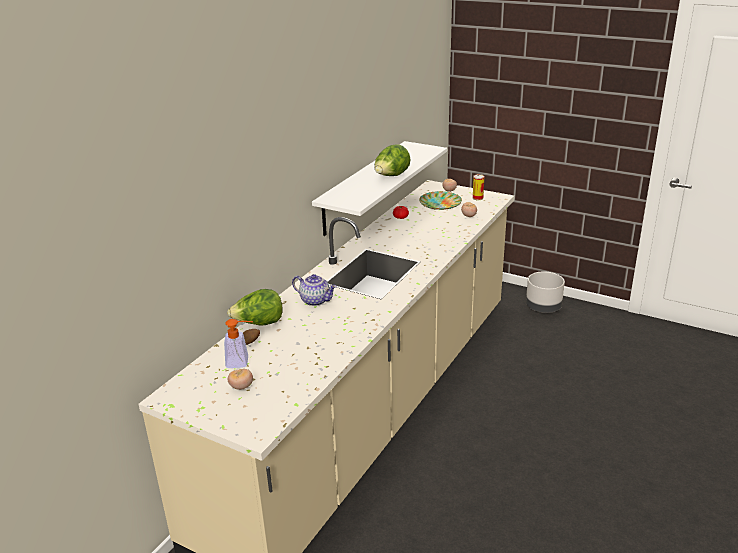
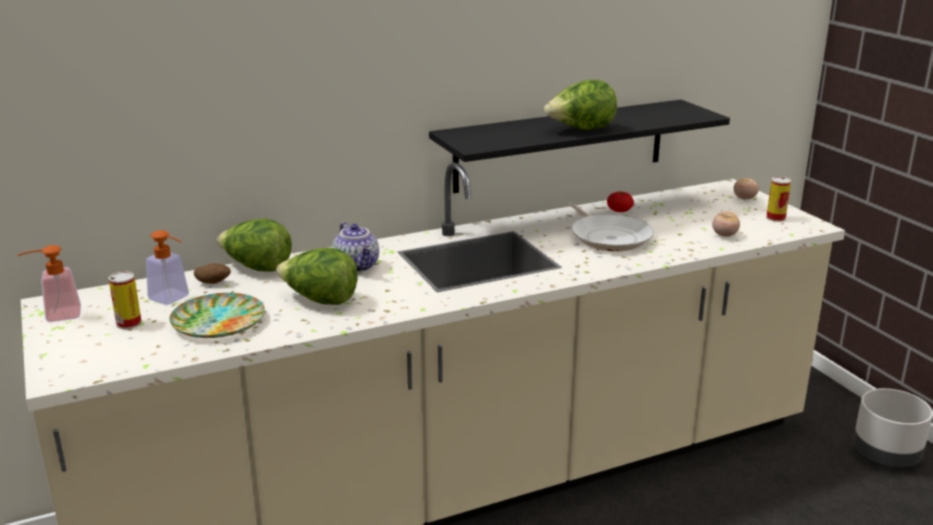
camera: 35 degrees right, 5 degrees down
tomato [227,369,253,390] -> can [108,271,142,329]
white shelf [312,141,447,236] -> black shelf [429,100,730,193]
plate [419,191,462,210] -> plate moved to [169,293,265,338]
none -> soap dispenser [17,245,81,322]
none -> lettuce [276,248,358,305]
none -> frying pan [569,203,654,251]

